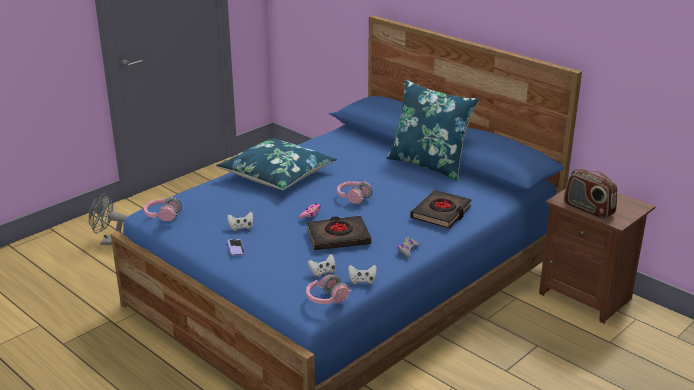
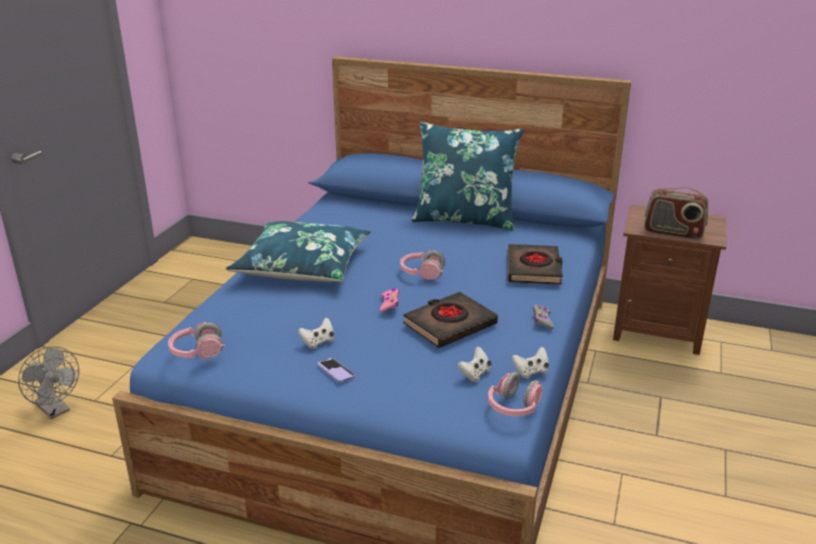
camera: 25 degrees left, 0 degrees up
grey fan [89,193,128,245] -> grey fan turned 120 degrees counterclockwise [18,346,79,419]

